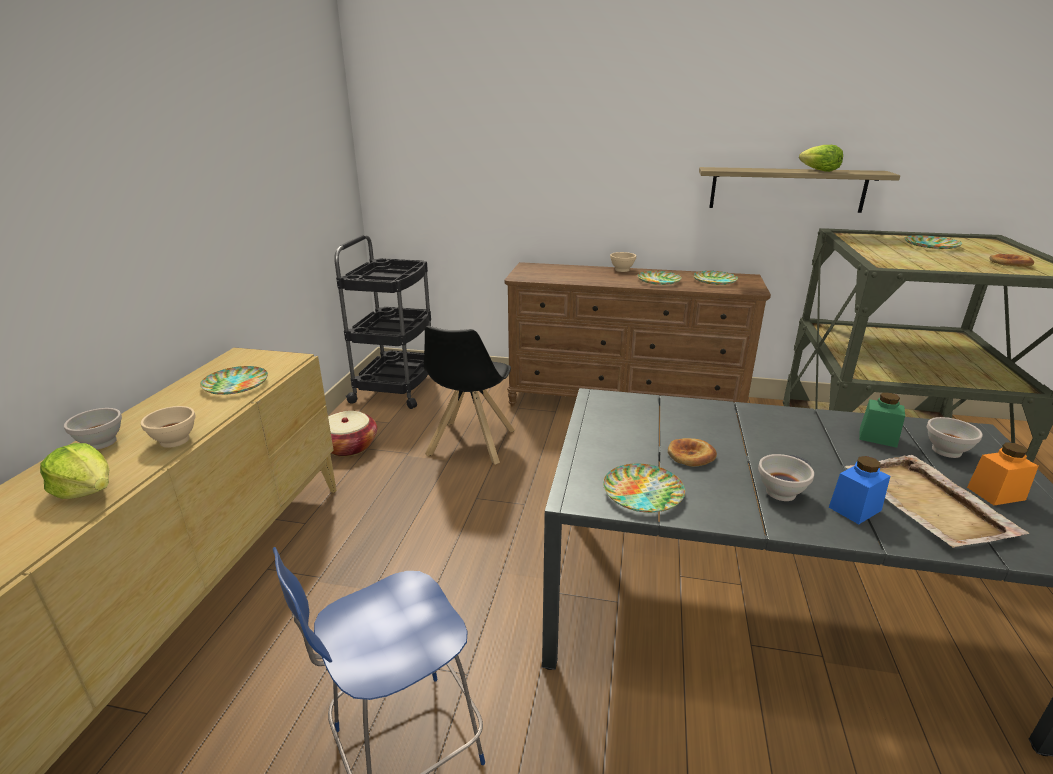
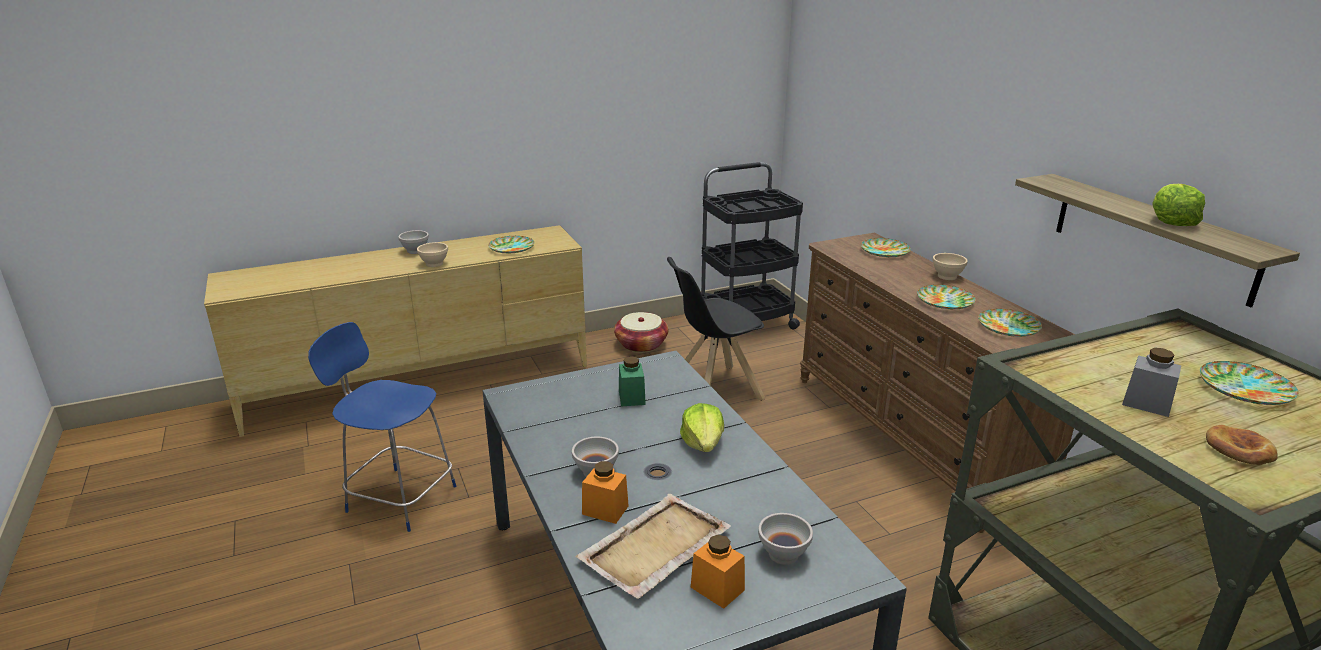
camera: 55 degrees right, 0 degrees up
lettuce [40,443,109,499] -> lettuce moved to [680,403,724,452]
plate [603,463,685,513] -> plate moved to [861,238,911,257]
bread [668,438,717,467] -> none
blue jar [829,456,890,524] -> orange jar [582,461,629,524]
green jar [859,392,905,448] -> green jar moved to [619,356,646,407]
none -> grey jar [1122,348,1181,417]

